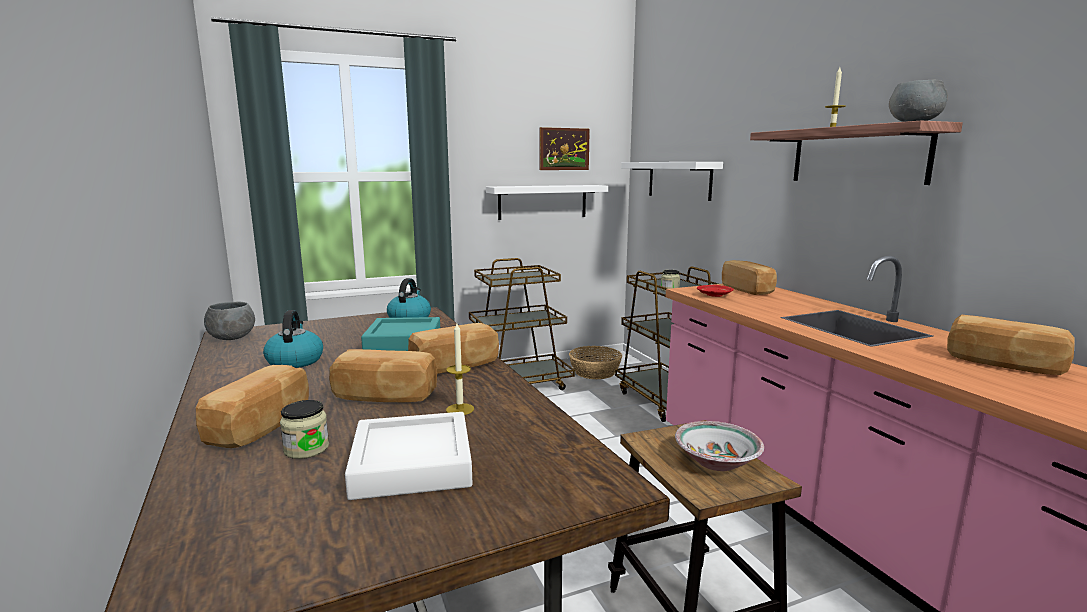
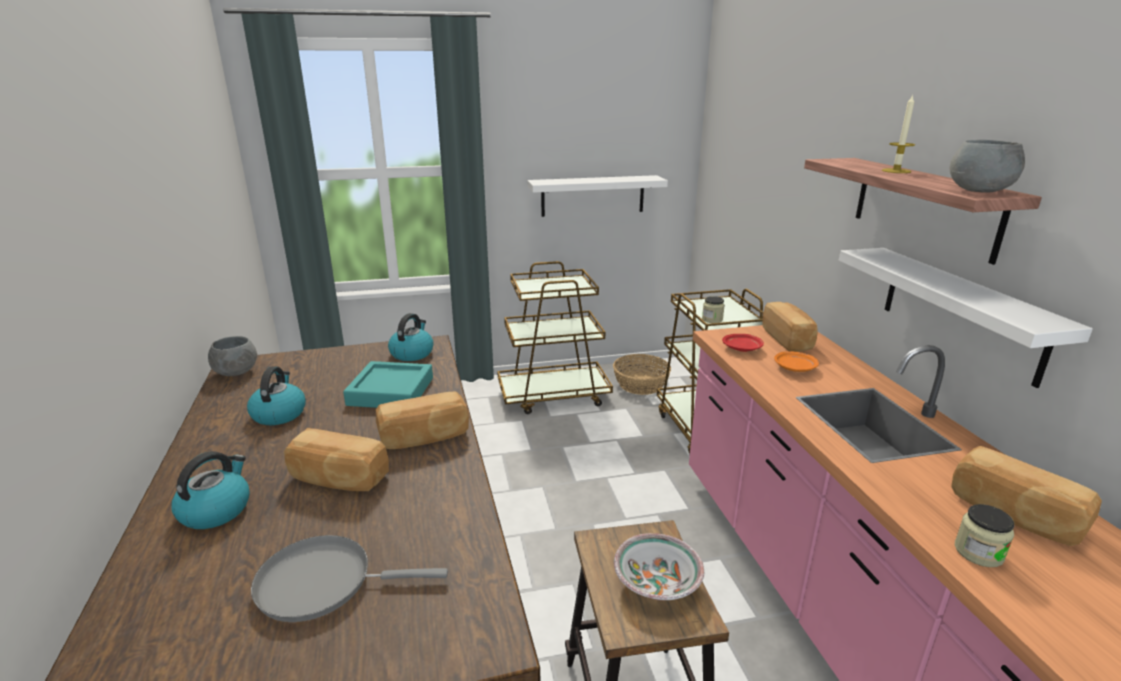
camera: 10 degrees right, 10 degrees up
bread [196,365,309,448] -> kettle [171,451,250,529]
jar [280,400,329,459] -> jar moved to [955,504,1014,567]
white tray [345,412,472,500] -> grey frying pan [251,535,448,622]
candle [446,323,474,415] -> none
picture [540,127,590,170] -> none
white shelf [621,162,723,201] -> white shelf moved to [839,248,1093,388]
none -> orange plate [774,351,819,372]

